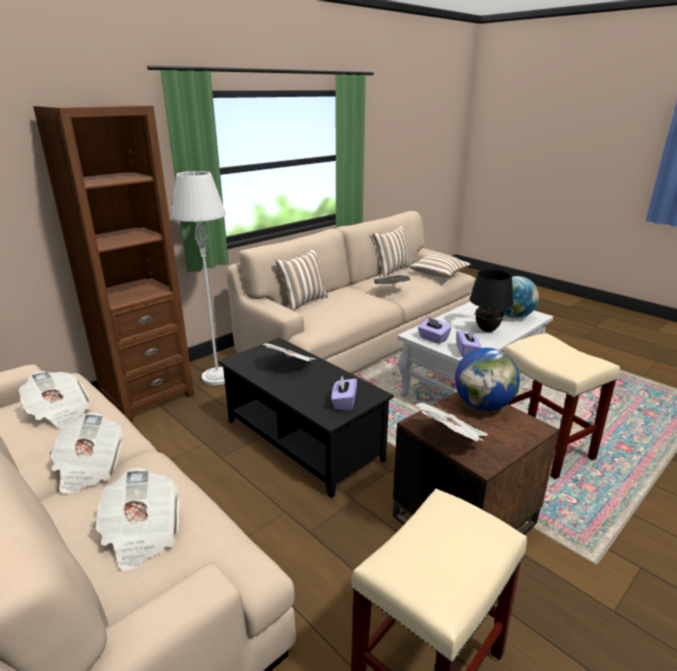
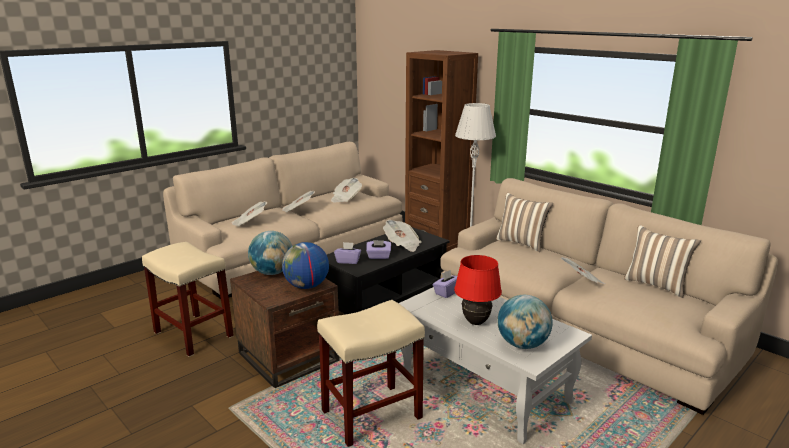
camera: 90 degrees right, 5 degrees down
pillow [409,254,471,277] -> none
newspaper [417,403,488,442] -> globe [248,231,292,275]
purple tissue box [456,329,481,357] -> purple tissue box moved to [366,240,391,259]
black table lamp [470,269,513,332] -> red table lamp [454,255,502,325]

